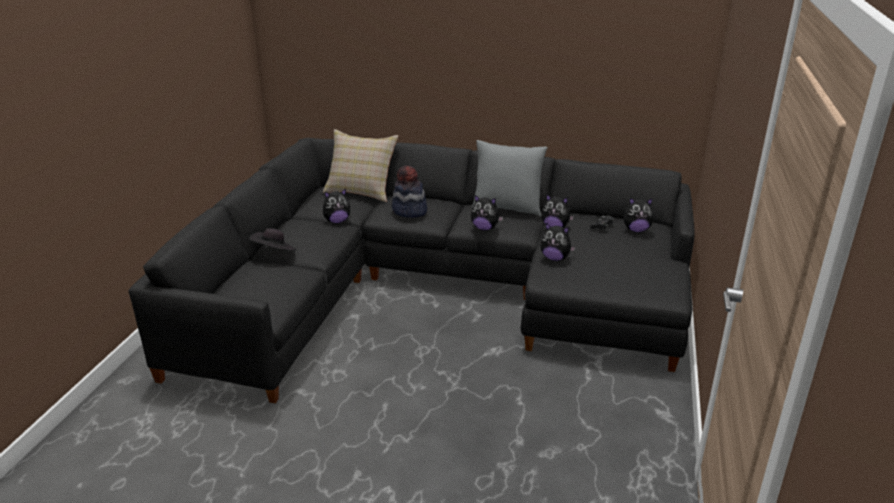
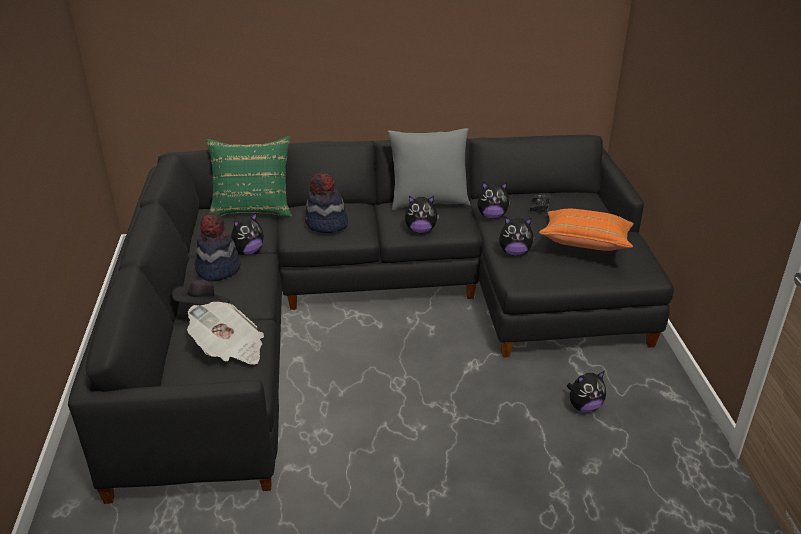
camera: 20 degrees left, 5 degrees up
beige pillow [323,129,398,202] -> green pillow [206,136,292,217]
plush toy [624,198,654,232] -> plush toy moved to [567,371,606,412]
none -> newspaper [187,302,264,365]
none -> hat [195,213,241,281]
none -> orange pillow [539,209,634,251]

